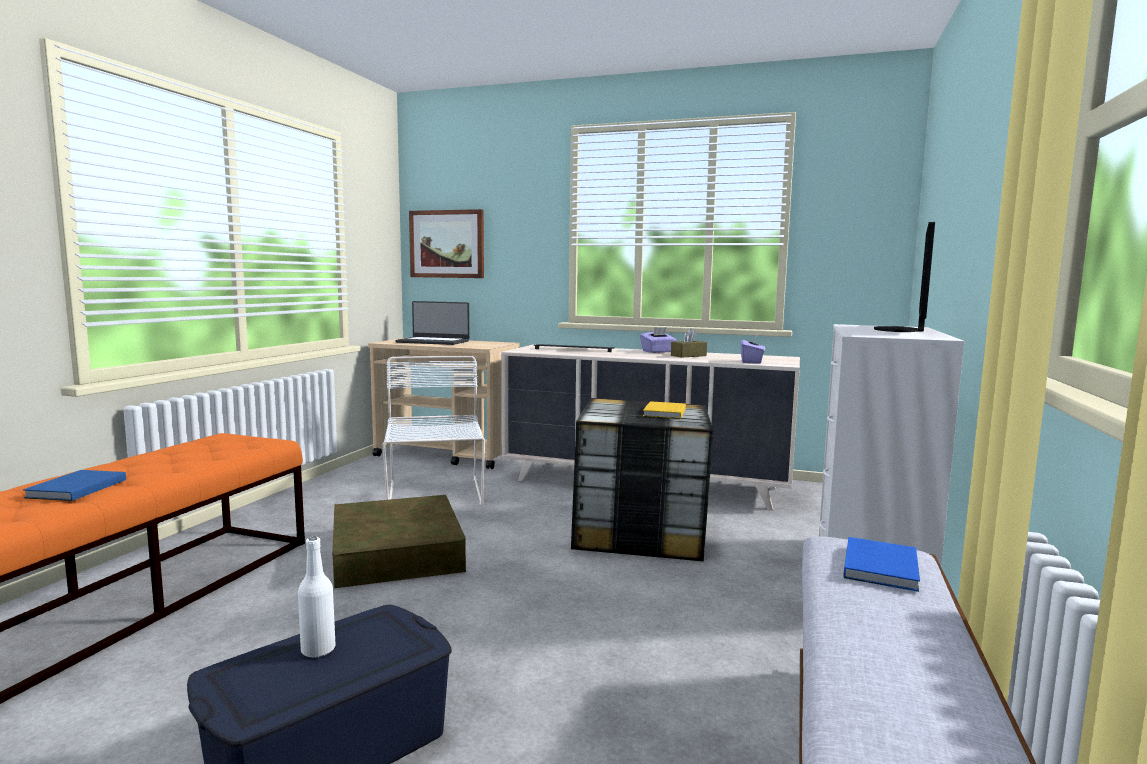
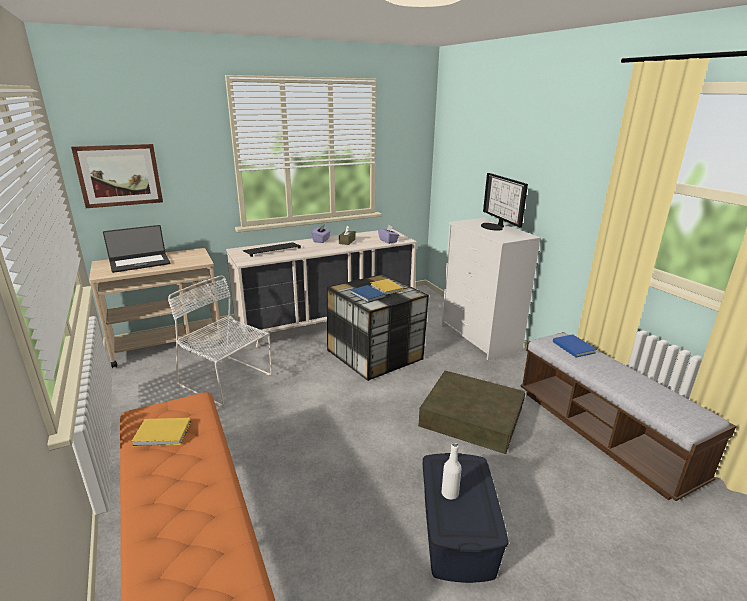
camera: 45 degrees left, 15 degrees up
blue book [23,470,126,501] -> blue book moved to [351,285,386,303]
brown storage box [332,495,466,588] -> brown storage box moved to [418,370,525,454]
none -> yellow book [131,418,191,447]

